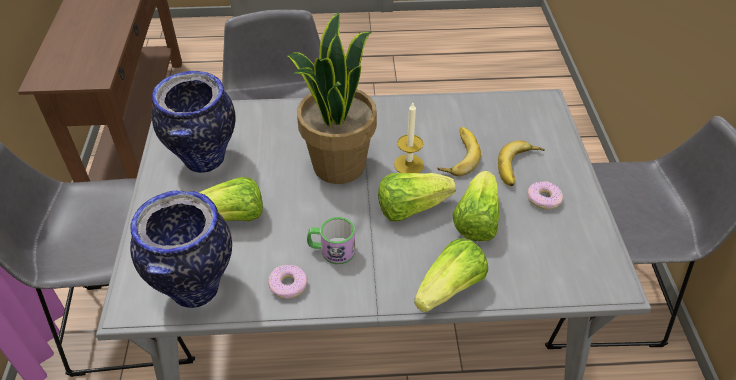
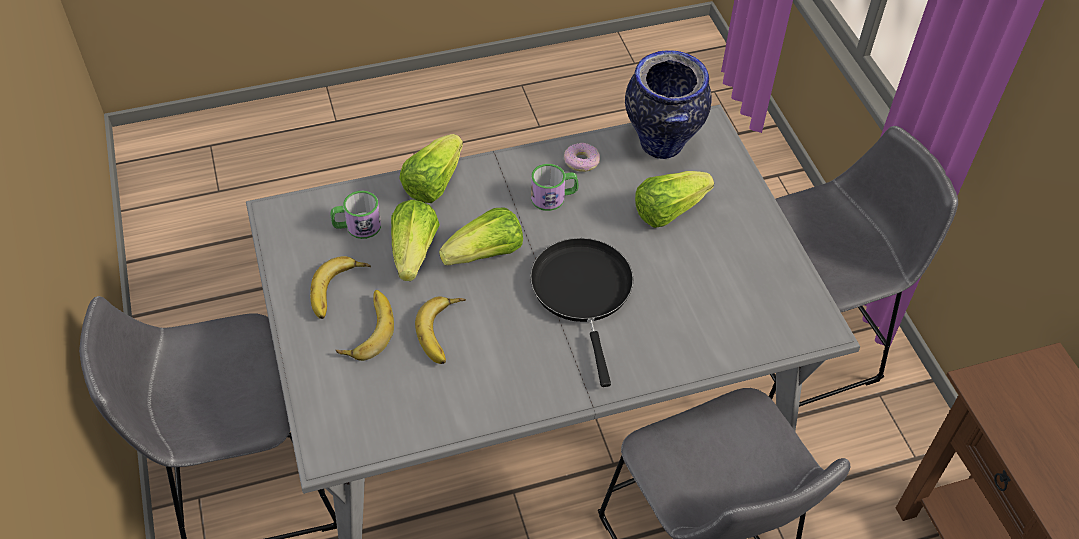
camera: 165 degrees right, 5 degrees up
vase [152,71,235,173] -> none
potted plant [287,12,377,184] -> black frying pan [530,238,633,387]
candle [394,103,424,173] -> none
donut [527,181,563,209] -> banana [310,256,371,319]
none -> mug [330,191,381,239]

